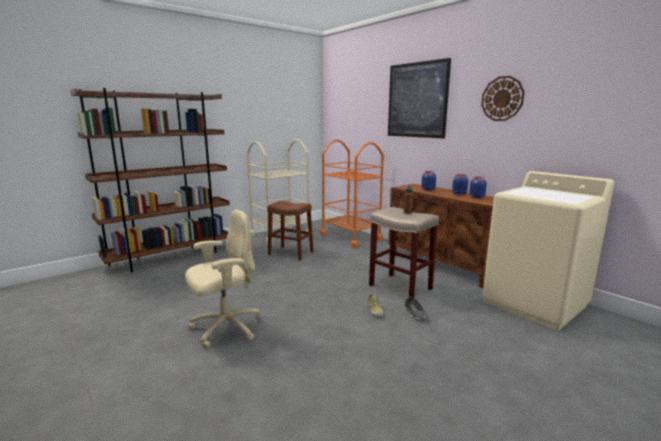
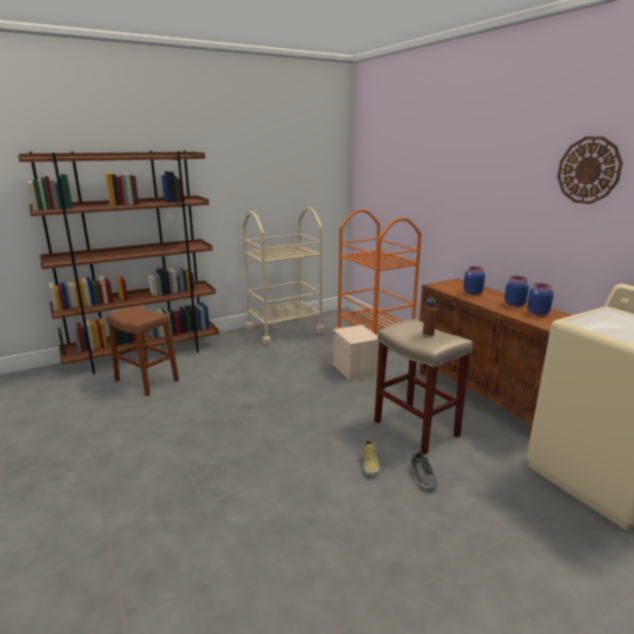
camera: 10 degrees right, 5 degrees up
beige office chair [185,210,260,349] -> none
brown stool [267,201,314,261] -> brown stool moved to [107,306,179,396]
picture [388,58,451,138] -> none
none -> beige storage box [333,325,379,381]

